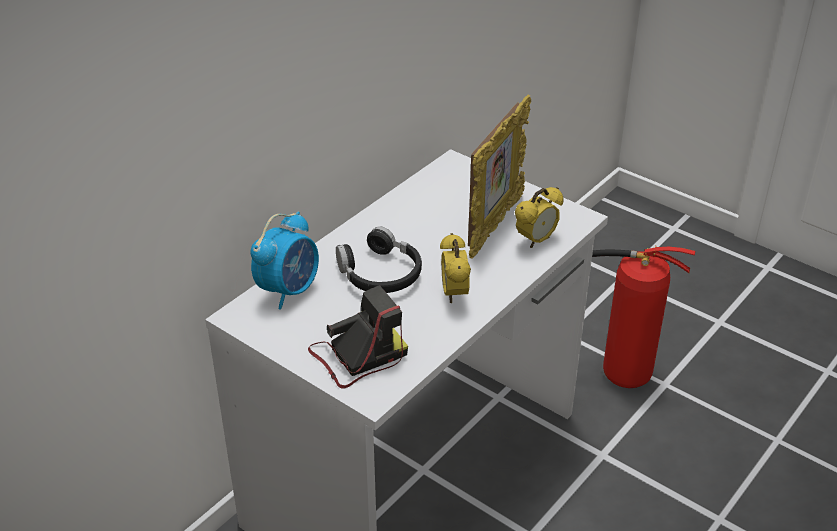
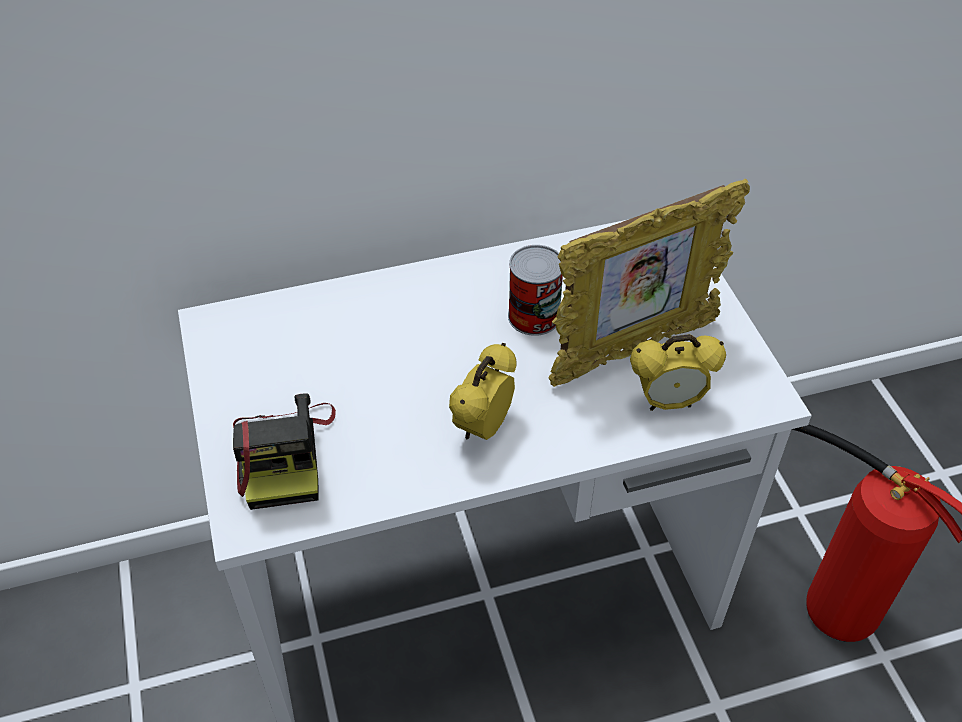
camera: 35 degrees right, 10 degrees up
alarm clock [251,211,319,310] -> none
camera [308,285,408,388] -> camera turned 75 degrees clockwise [233,393,336,510]
black headphones [336,226,422,293] -> none
none -> can [508,245,563,336]

